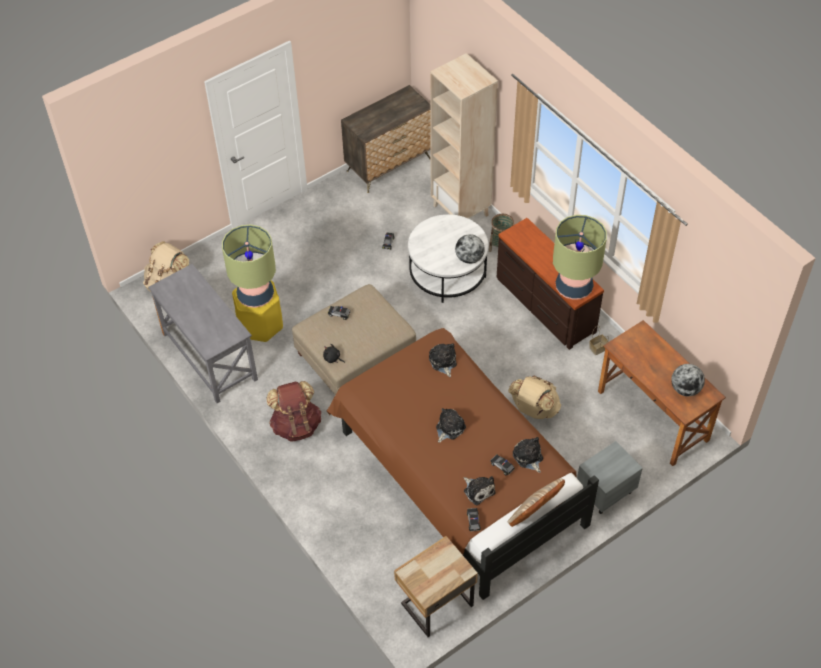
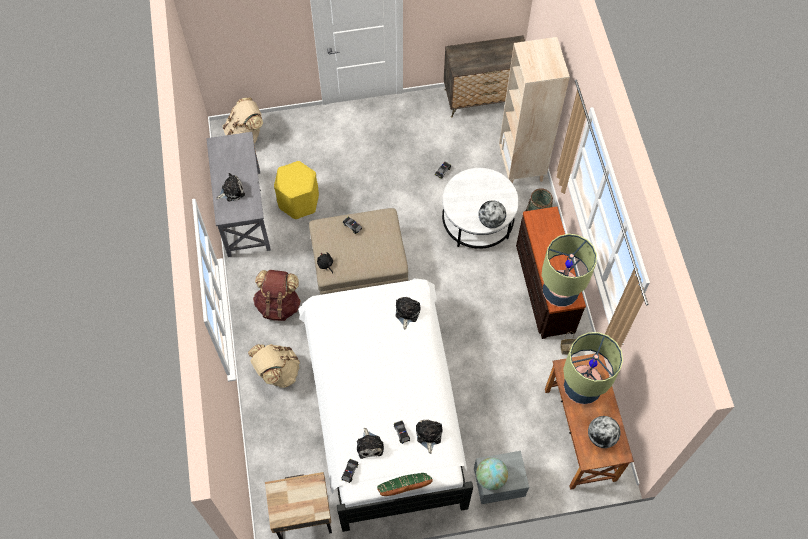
camera: 25 degrees right, 10 degrees up
table lamp [222,224,276,308] -> table lamp moved to [563,332,623,404]
brown bed [326,328,599,600] -> white bed [298,278,473,532]
plush toy [436,408,466,443] -> plush toy moved to [216,173,245,202]
beige backpack [508,376,561,419] -> beige backpack moved to [248,344,300,388]
beige pillow [508,479,565,527] -> green pillow [377,473,433,496]
none -> globe [476,458,508,490]

